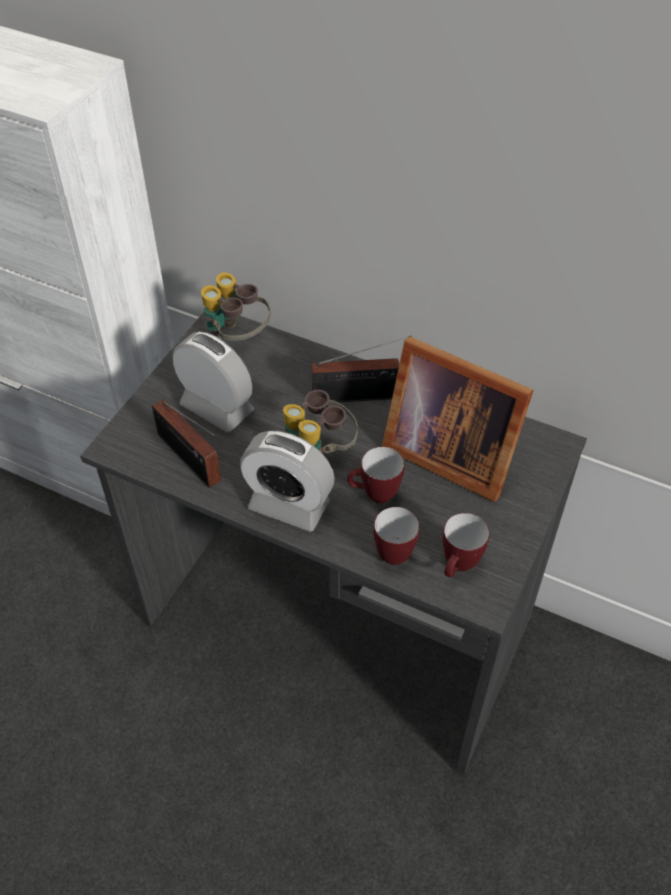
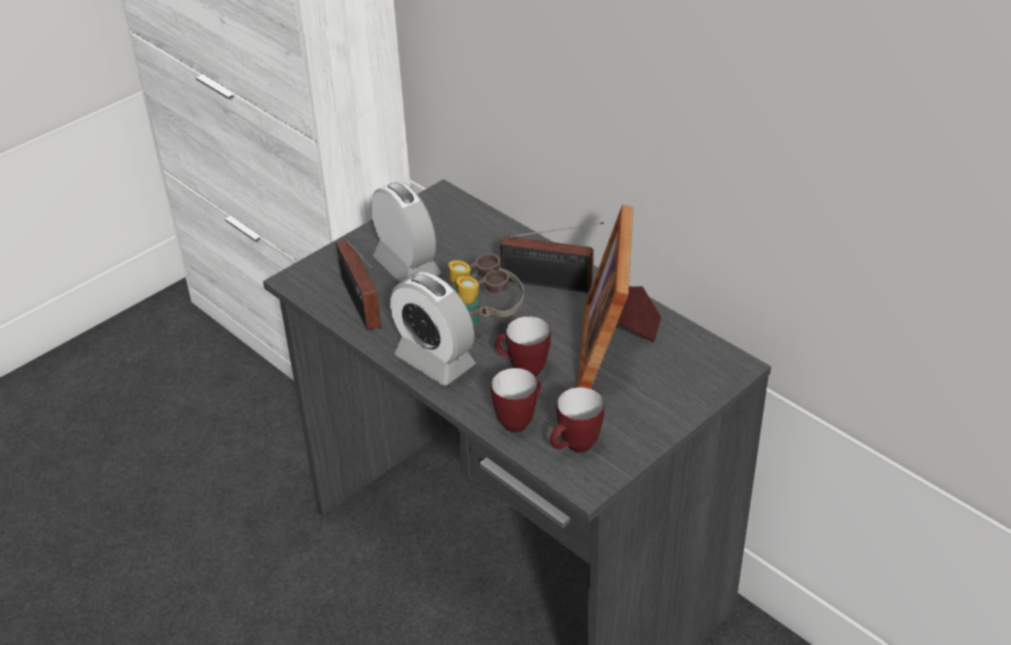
camera: 20 degrees right, 10 degrees down
binoculars [201,272,271,341] -> none
picture frame [382,336,534,502] -> picture frame turned 45 degrees clockwise [577,205,661,389]

